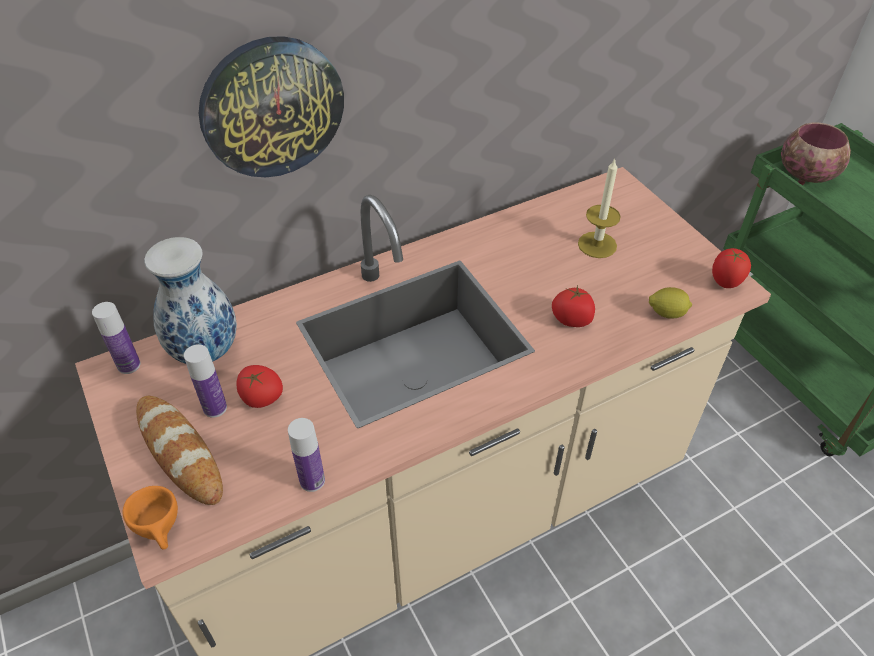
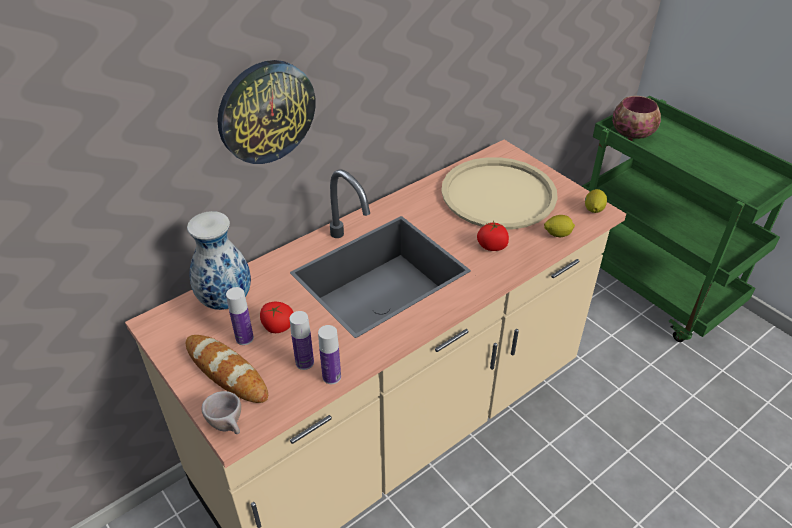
camera: 10 degrees left, 5 degrees down
bottle [92,302,141,374] -> bottle moved to [289,311,314,370]
orange cup [122,486,178,550] -> beige cup [202,391,241,434]
candle [578,159,621,258] -> beige tray [441,157,558,230]
tomato [712,248,751,288] -> lemon [585,189,607,213]

